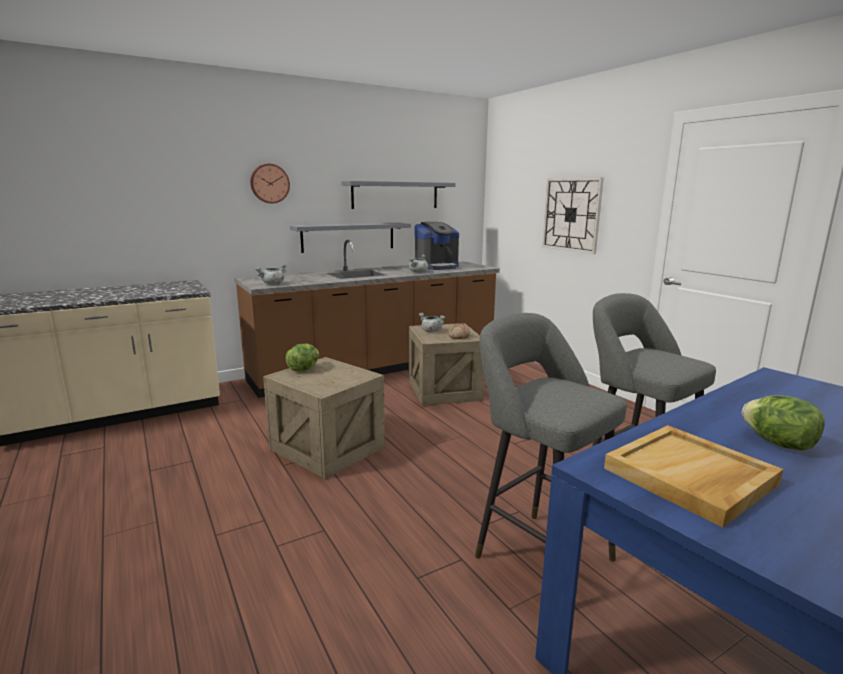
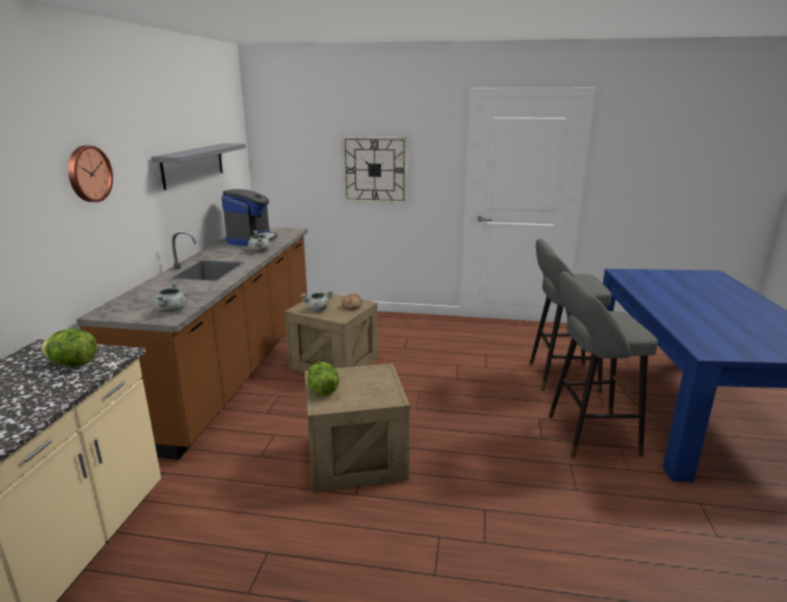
camera: 50 degrees left, 5 degrees up
grey shelf [290,222,411,253] -> none
beige tray [604,425,783,528] -> none
lettuce [742,395,824,451] -> lettuce moved to [41,329,97,366]

